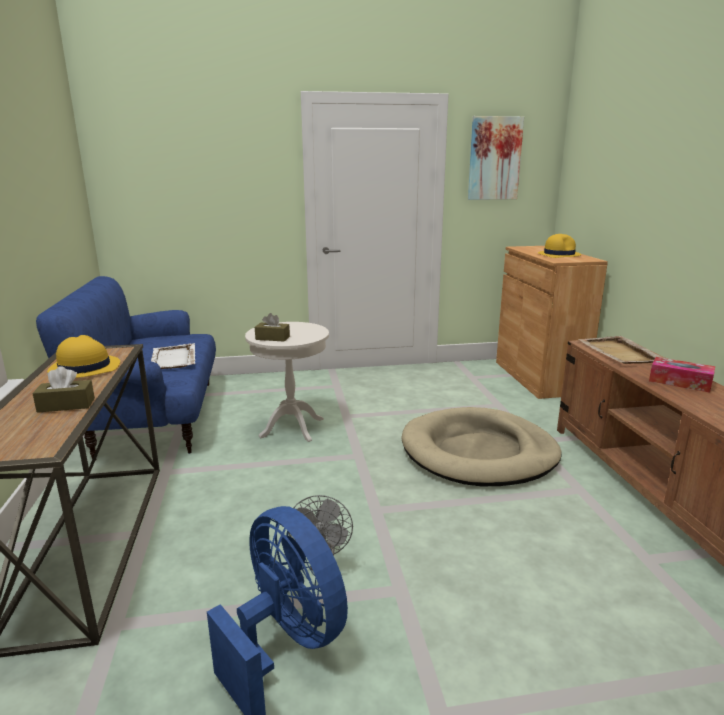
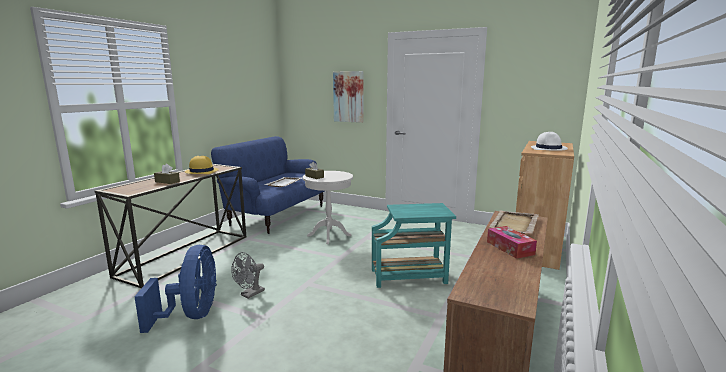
camera: 35 degrees right, 5 degrees down
beige dog bed [401,407,561,486] -> turquoise side table [372,203,456,288]
picture [468,116,524,200] -> picture moved to [333,71,363,123]
yellow hat [538,234,581,258] -> white hat [531,132,568,151]

